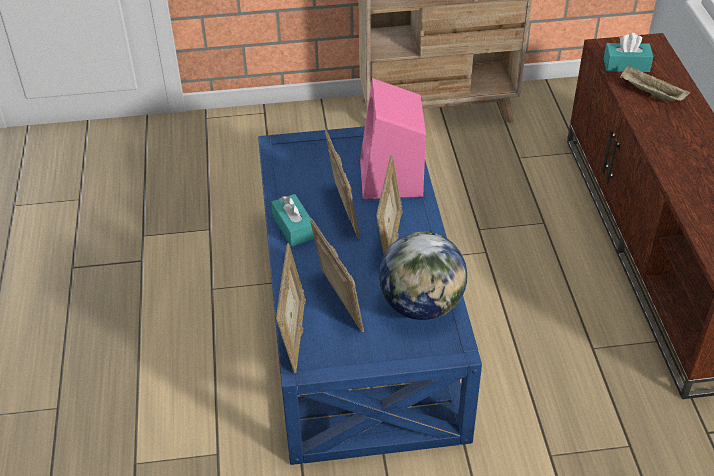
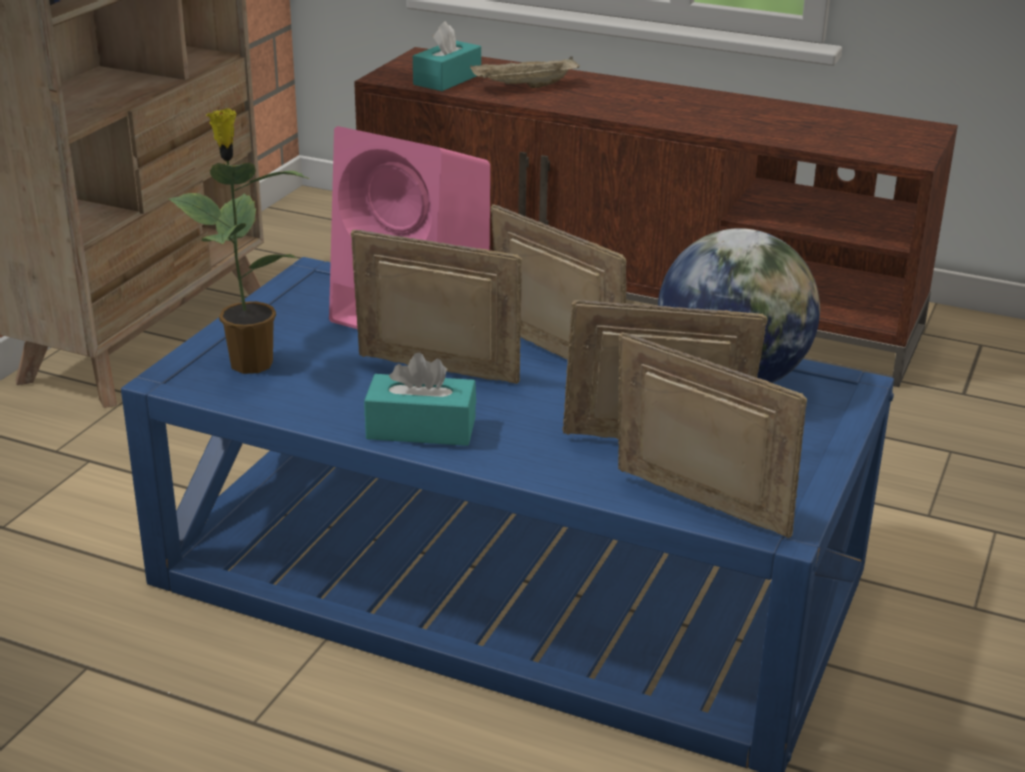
camera: 60 degrees left, 15 degrees down
none -> potted plant [169,108,310,374]

